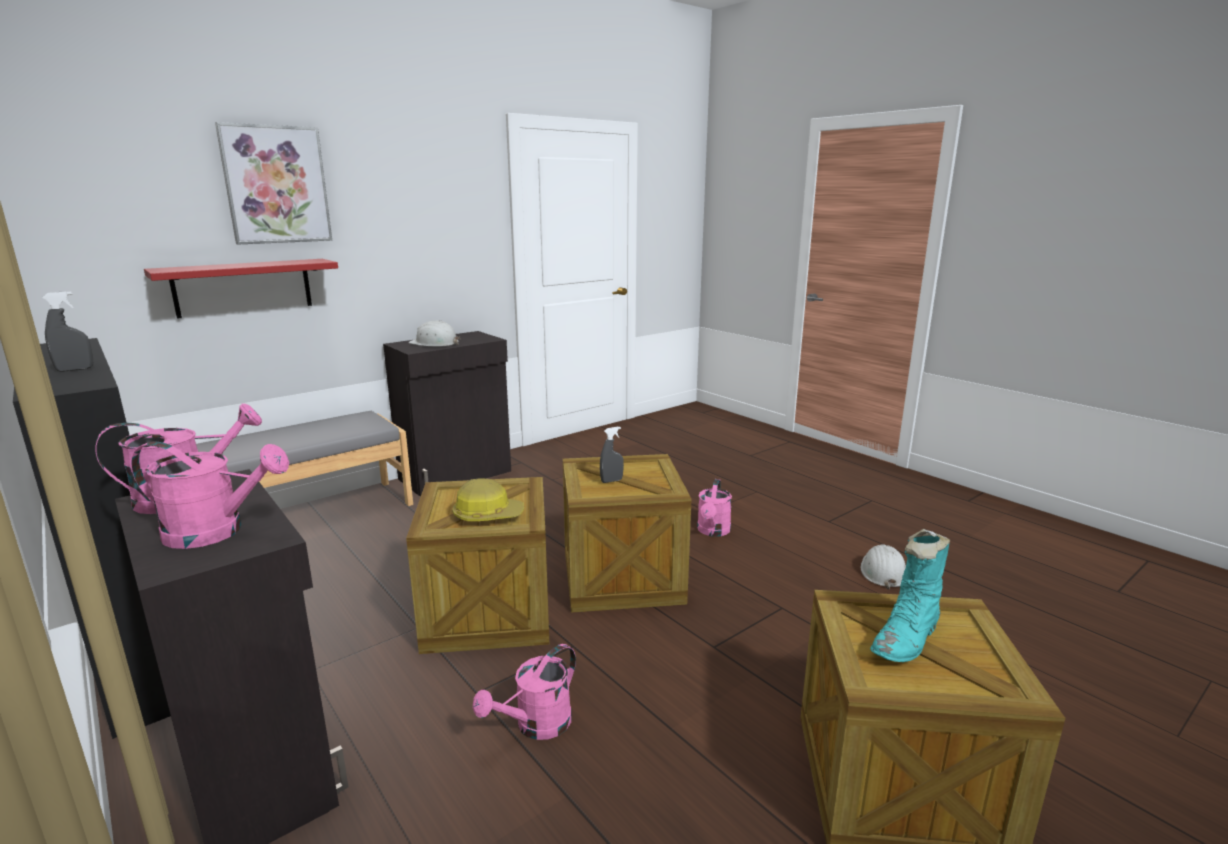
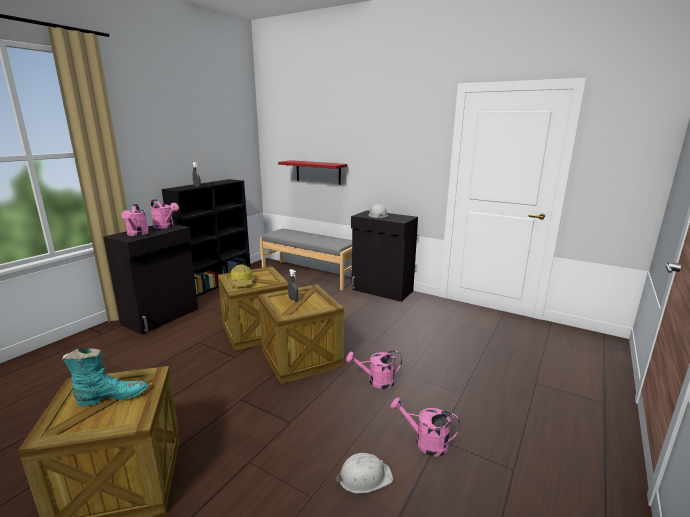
camera: 70 degrees right, 0 degrees up
picture [215,122,332,245] -> none
pink watering can [473,644,576,740] -> pink watering can moved to [391,397,460,456]
turquoise boot [870,529,950,662] -> turquoise boot turned 135 degrees clockwise [62,348,148,406]

